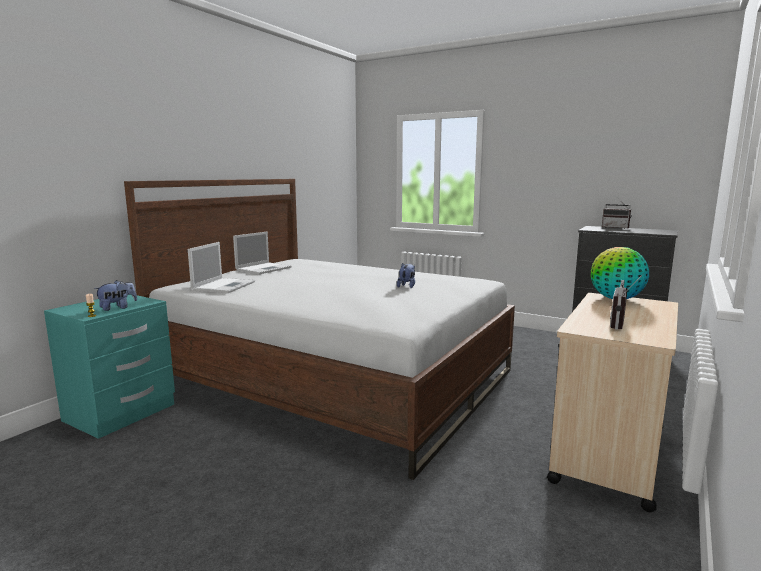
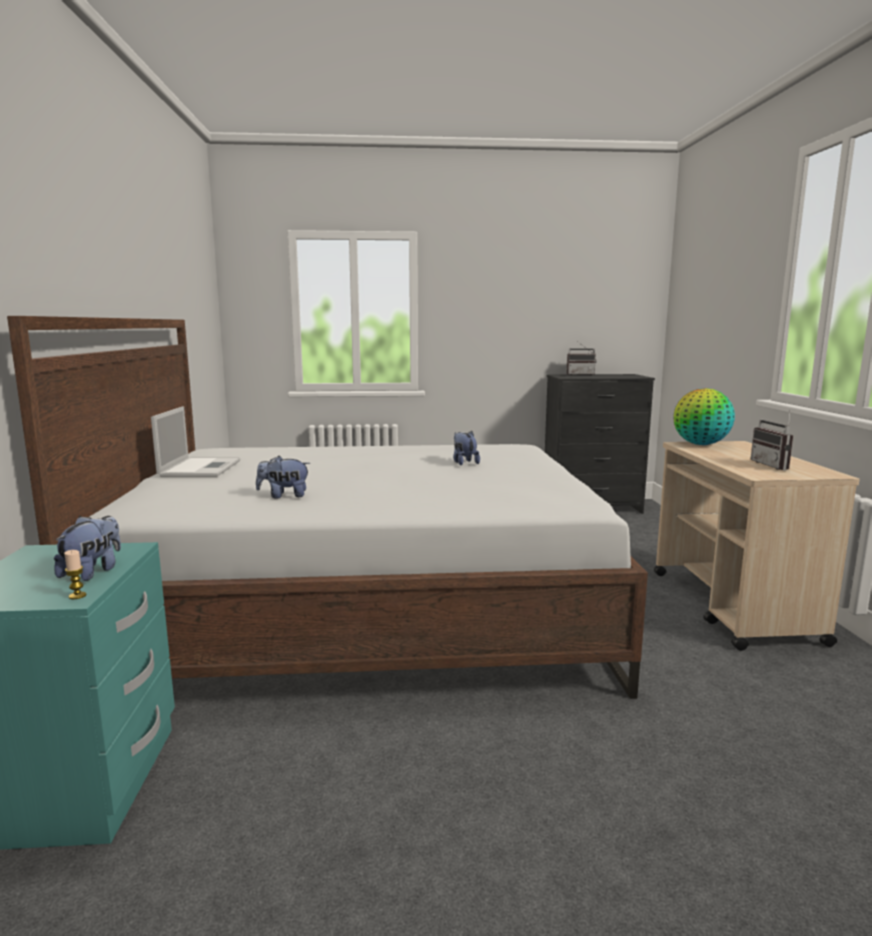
camera: 35 degrees left, 0 degrees up
laptop [188,242,255,293] -> none
none -> plush toy [256,456,310,499]

